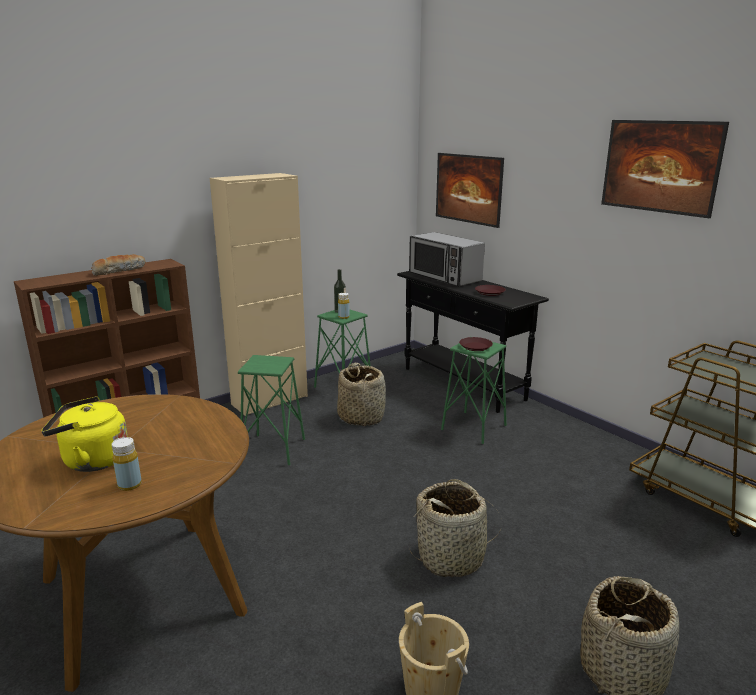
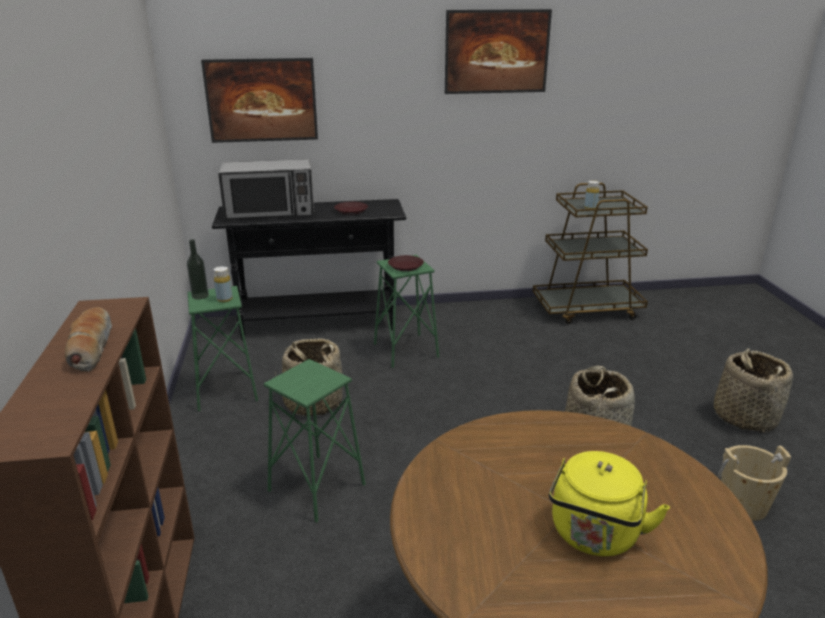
camera: 60 degrees left, 5 degrees up
yellow bottle [112,437,142,491] -> yellow bottle moved to [584,180,599,209]
beige cabinet [210,173,308,416] -> none

